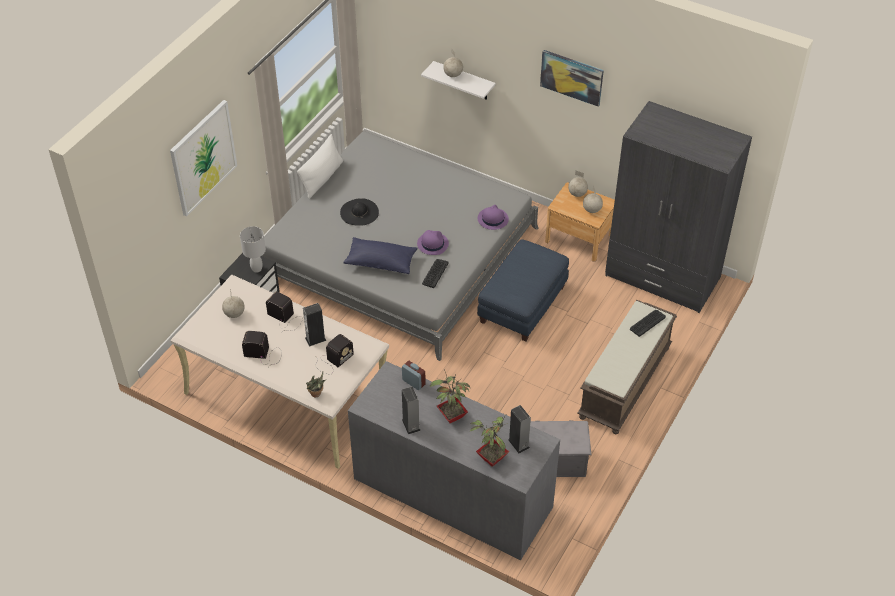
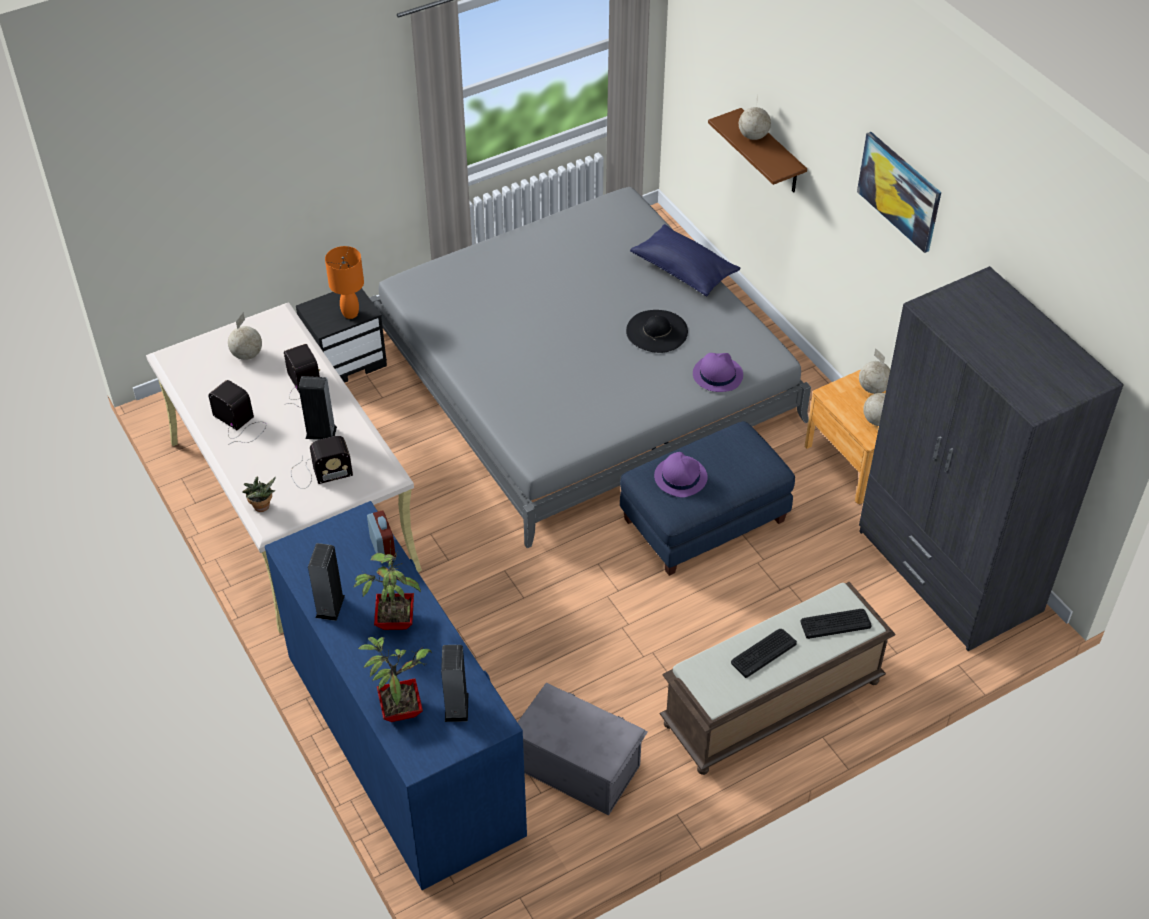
camera: 30 degrees right, 0 degrees up
picture [170,100,237,217] -> none
white table lamp [240,226,266,273] -> orange table lamp [325,246,364,319]
white pillow [297,134,343,199] -> none
black hat [340,198,379,226] -> black hat moved to [626,310,688,353]
blue pillow [344,237,418,274] -> blue pillow moved to [630,224,740,297]
grey dresser [348,361,560,560] -> blue dresser [265,501,527,890]
purple hat [417,230,449,255] -> purple hat moved to [654,452,708,497]
white shelf [421,61,496,100] -> brown shelf [708,108,807,193]
keyboard [422,259,448,288] -> keyboard moved to [731,629,797,678]

